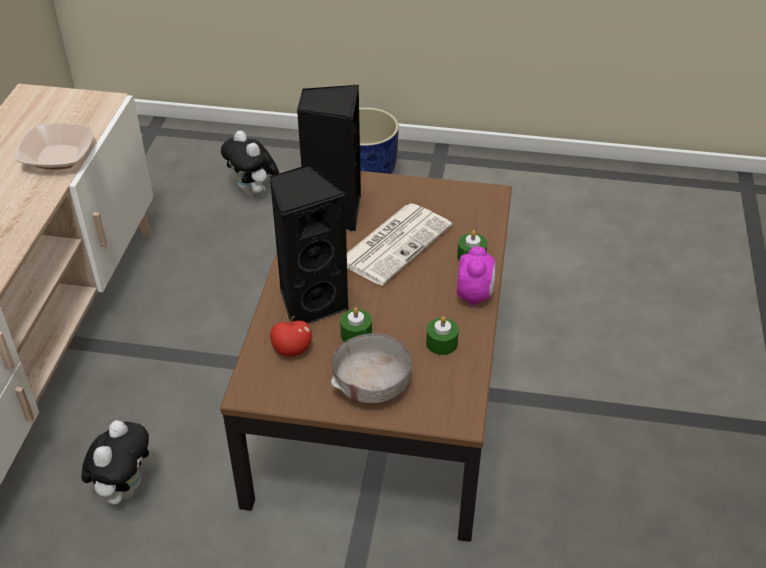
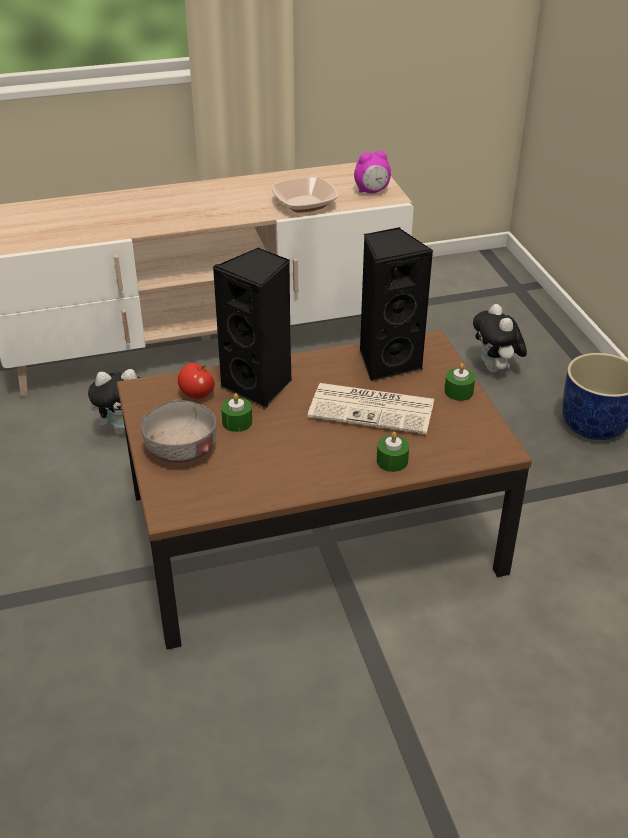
camera: 65 degrees right, 5 degrees down
plush toy [221,130,279,196] -> plush toy turned 45 degrees counterclockwise [473,304,527,372]
green candle [426,316,459,355] -> green candle moved to [444,363,475,401]
alarm clock [457,246,496,307] -> alarm clock moved to [354,151,391,194]

